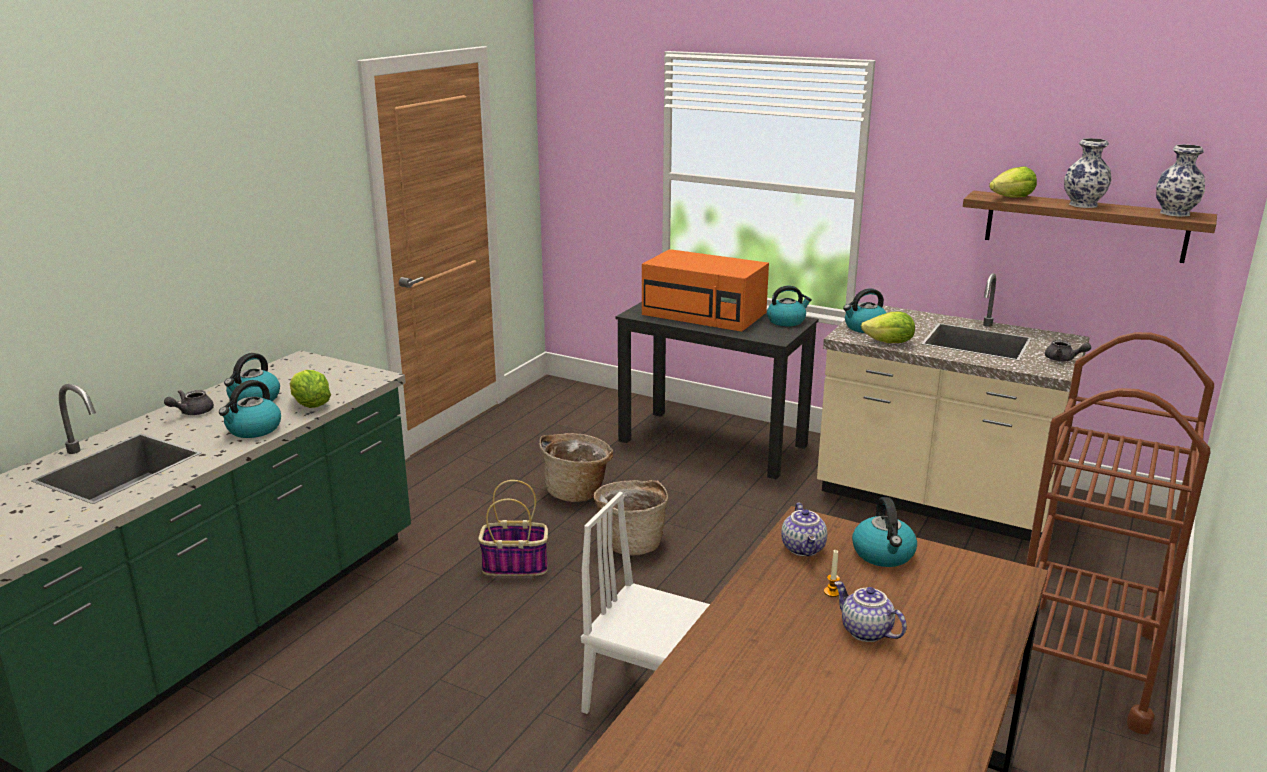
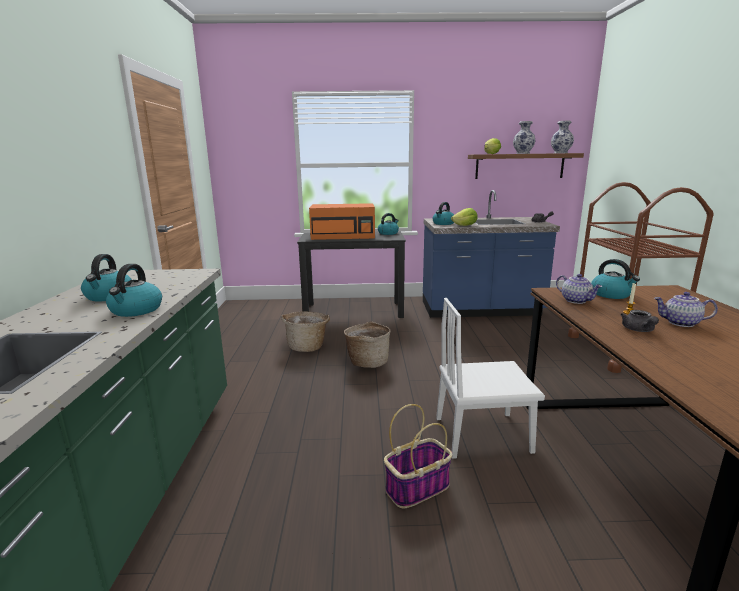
camera: 30 degrees left, 5 degrees down
grey teapot [164,390,214,415] -> grey teapot moved to [621,310,659,332]
lettuce [290,370,331,408] -> none
basket [478,480,548,576] -> basket moved to [384,404,453,509]
beige counter [817,273,1090,541] -> blue counter [423,190,560,318]

